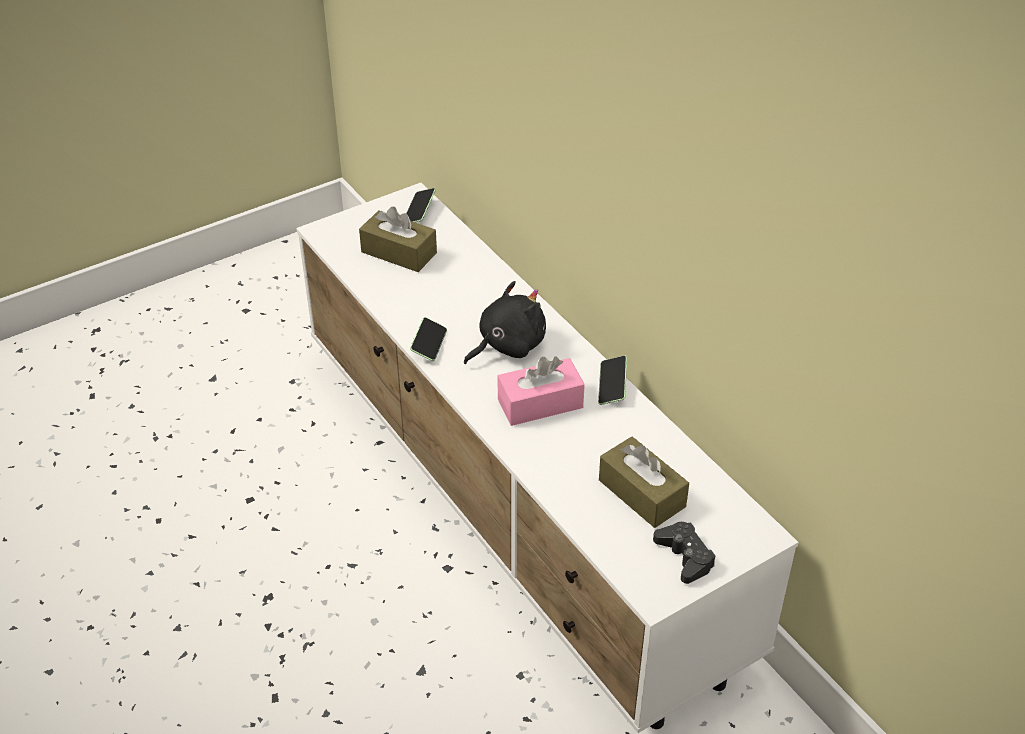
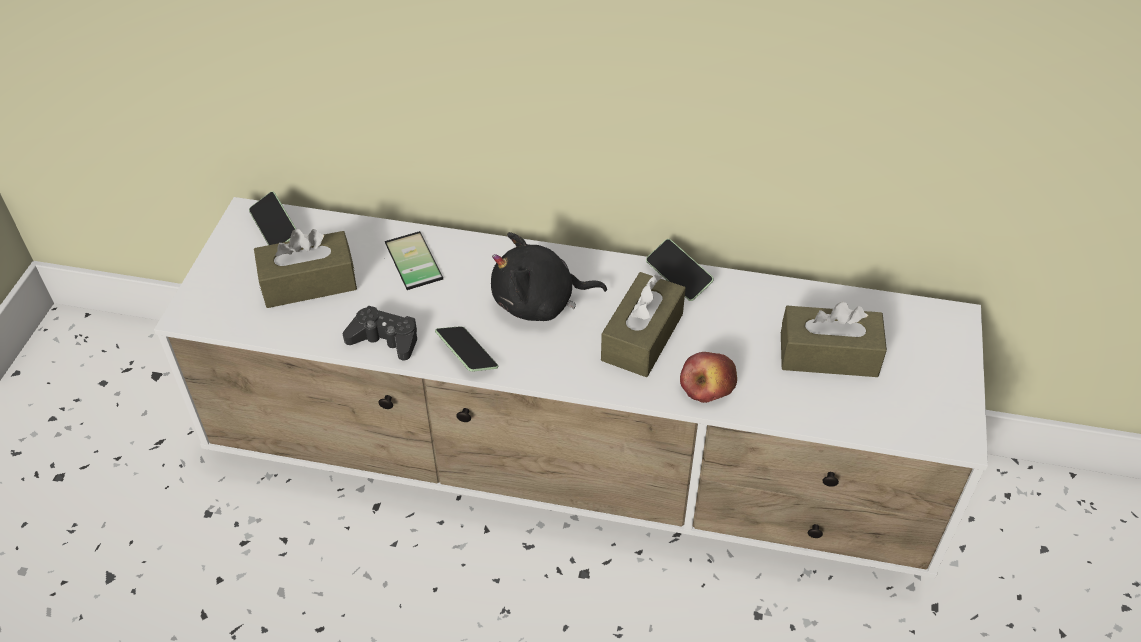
camera: 45 degrees left, 5 degrees up
black plush toy [464,281,546,364] -> black plush toy turned 105 degrees counterclockwise [491,232,607,321]
pink tissue box [498,356,585,426] -> brown tissue box [601,272,686,377]
black game controller [653,522,715,584] -> black game controller moved to [343,306,417,360]
none -> phone [385,231,443,290]
none -> apple [680,352,737,403]

